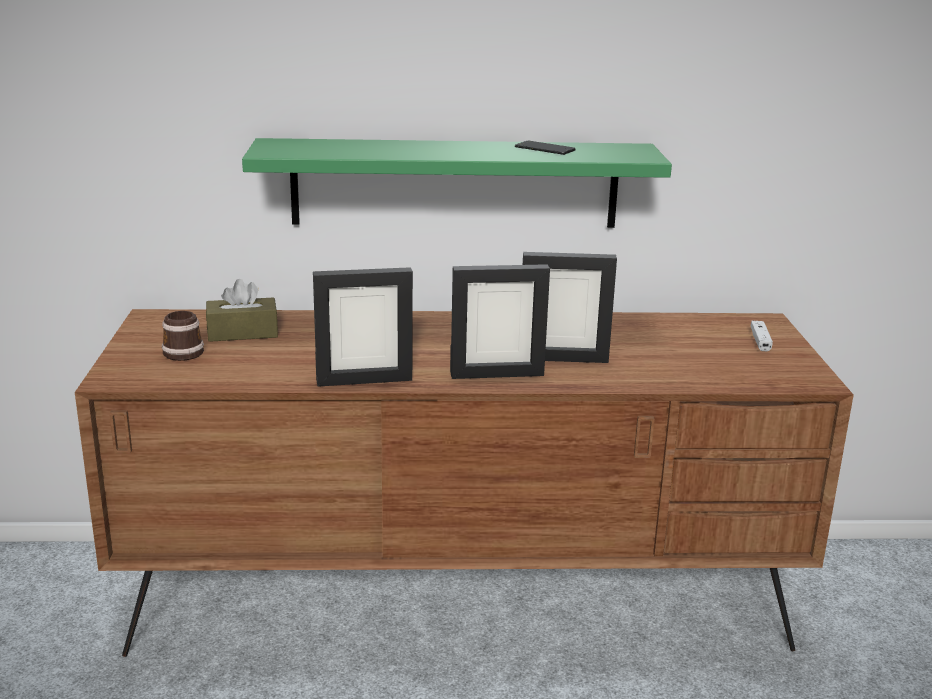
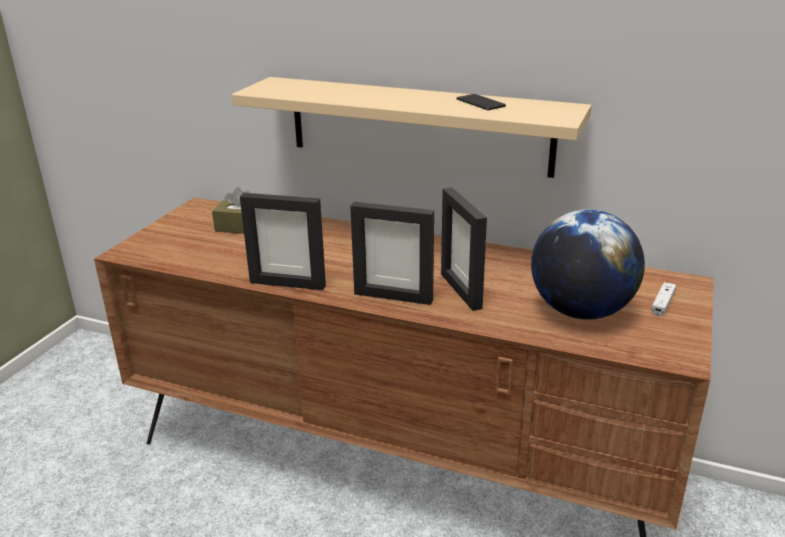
camera: 25 degrees right, 5 degrees up
mug [162,311,204,361] -> none
green shelf [242,138,672,228] -> beige shelf [231,77,591,178]
picture frame [523,252,617,363] -> picture frame turned 45 degrees clockwise [441,187,487,311]
none -> globe [531,209,645,320]

